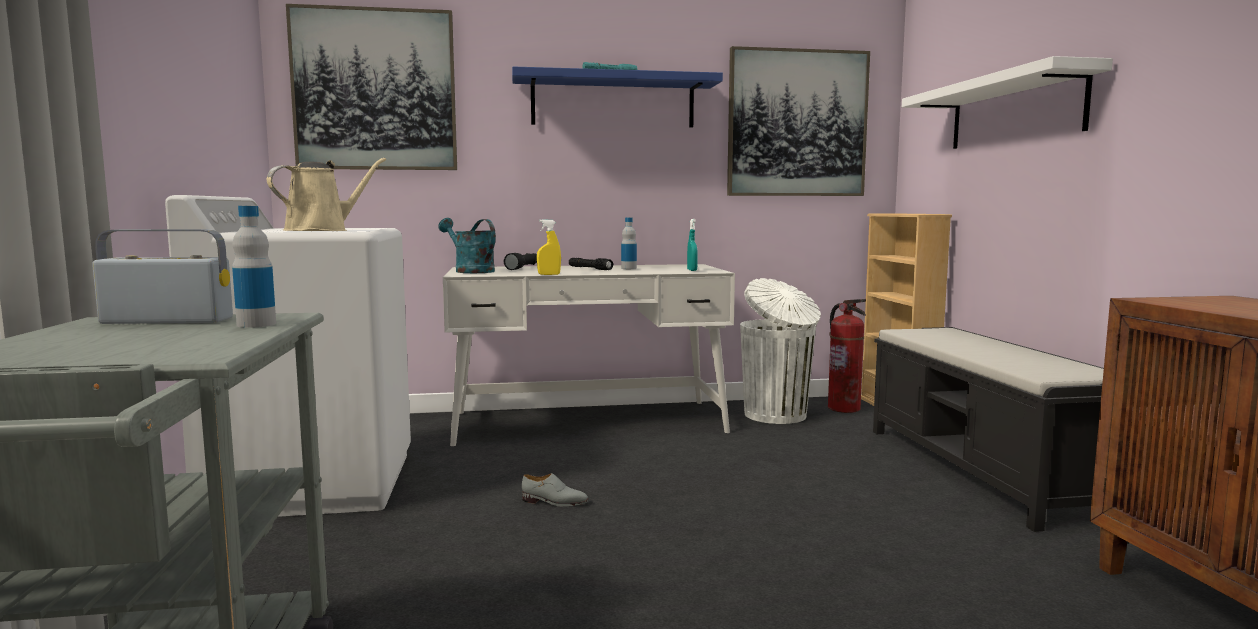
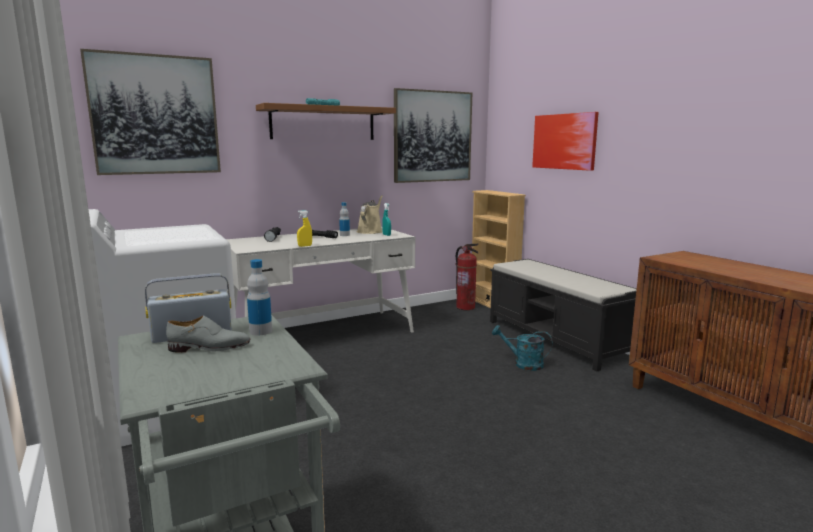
camera: 20 degrees left, 5 degrees up
beige watering can [267,158,386,231] -> beige watering can moved to [357,195,383,234]
turquoise watering can [438,218,496,273] -> turquoise watering can moved to [492,325,553,371]
blue shelf [512,66,723,127] -> brown shelf [256,103,396,140]
grey shoe [522,473,588,506] -> grey shoe moved to [166,316,250,353]
white trash can [740,278,821,424] -> none
white shelf [902,56,1113,149] -> picture [532,112,599,171]

